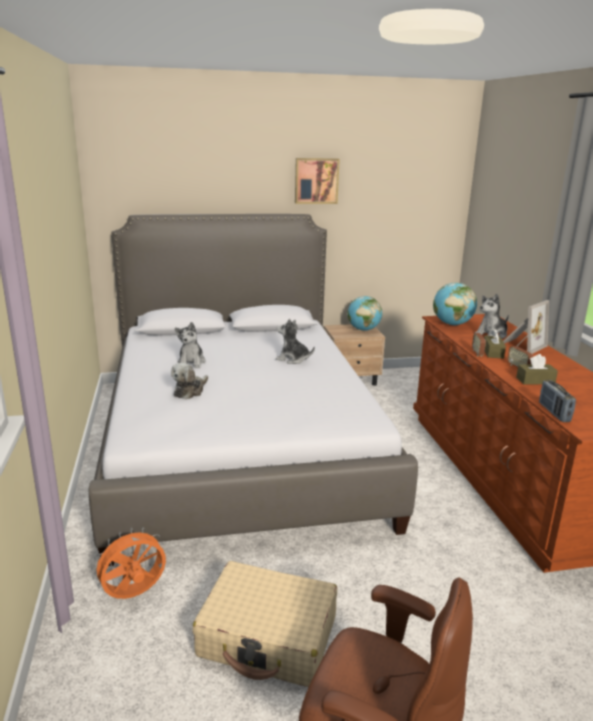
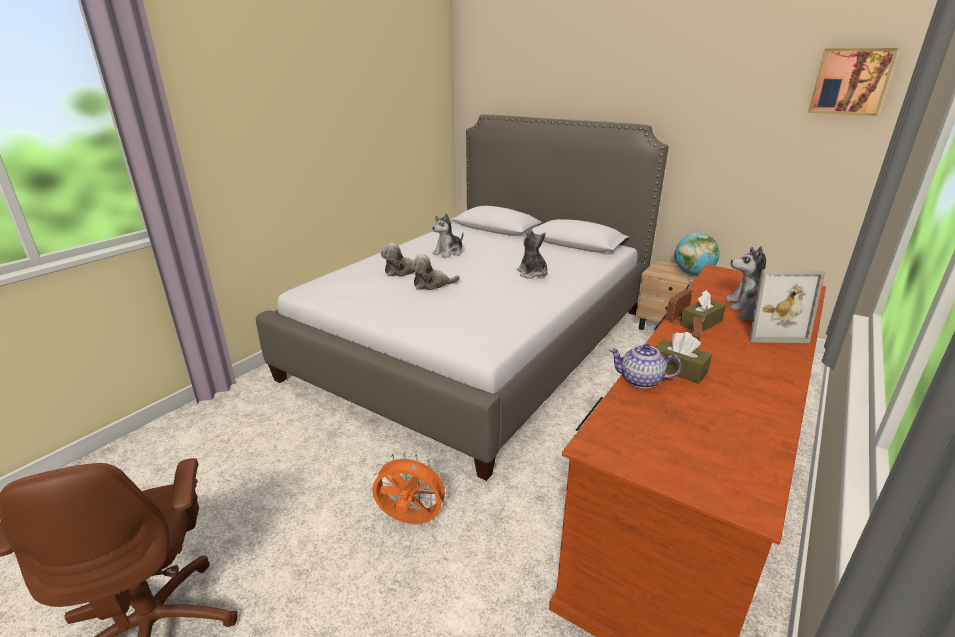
camera: 45 degrees right, 5 degrees up
orange fan [91,527,166,599] -> orange fan moved to [372,453,450,524]
beige suitcase [192,561,337,687] -> none
picture [295,158,340,204] -> picture moved to [808,48,899,116]
globe [433,283,477,325] -> none
radio [539,380,576,422] -> none
none -> plush toy [410,254,460,290]
none -> teapot [609,344,682,389]

